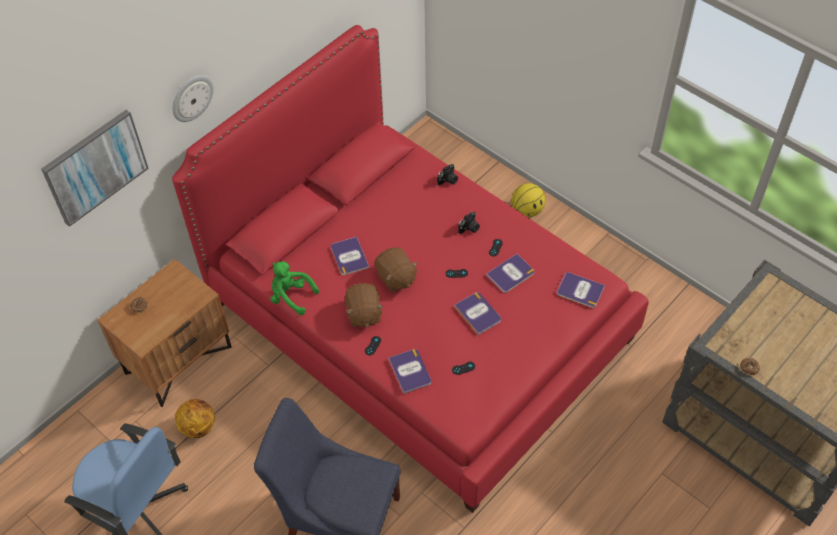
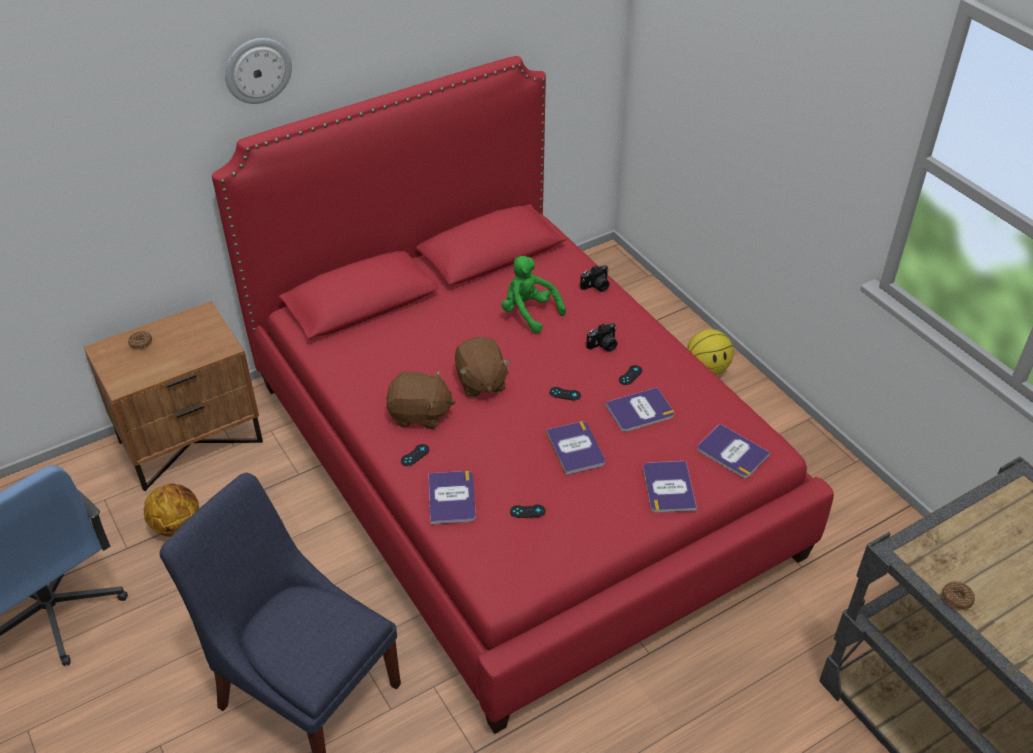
camera: 15 degrees right, 10 degrees down
picture [41,110,149,227] -> none
green plush toy [270,261,319,315] -> green plush toy moved to [502,256,566,333]
book [331,236,369,275] -> book moved to [643,461,697,513]
brown plush toy [345,283,384,328] -> brown plush toy turned 90 degrees counterclockwise [386,370,455,429]

